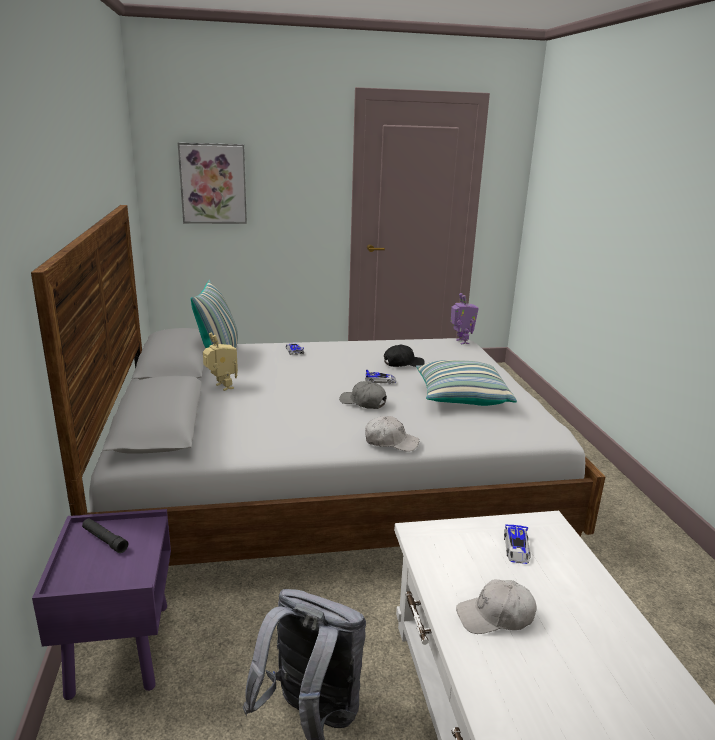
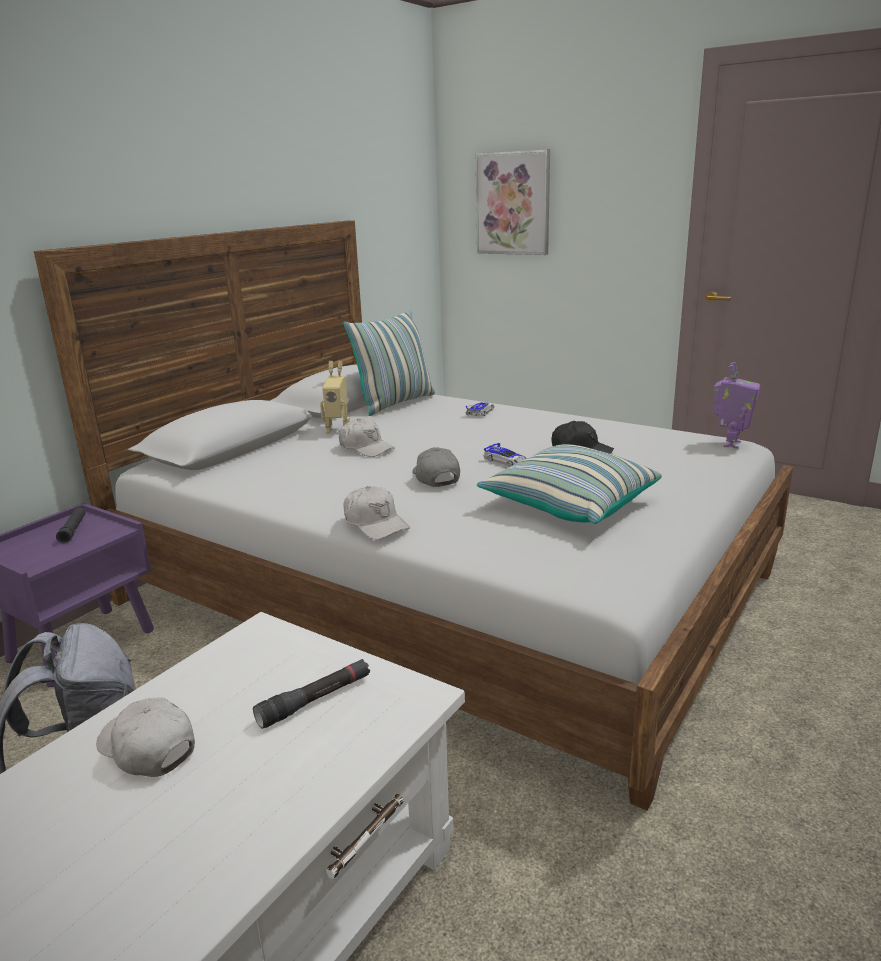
camera: 45 degrees right, 0 degrees up
toy robot [203,333,238,391] -> toy robot turned 90 degrees clockwise [320,361,350,433]
toy car [504,524,531,564] -> black flashlight [253,659,370,729]
none -> white cap [339,419,395,457]

